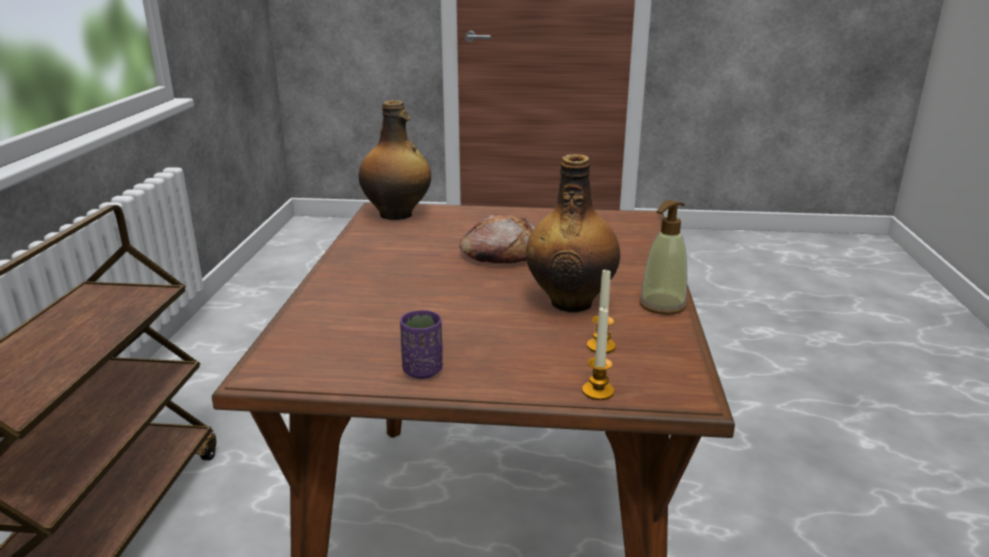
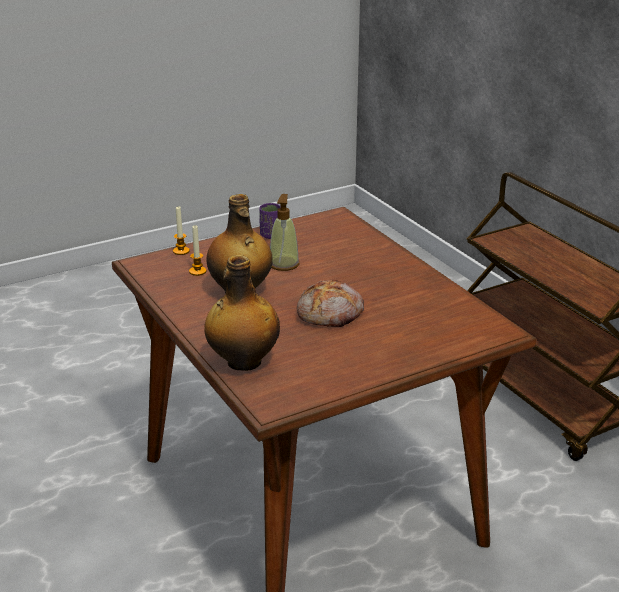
camera: 145 degrees right, 5 degrees up
bottle [359,100,431,220] -> bottle moved to [204,255,280,371]
soap dispenser [640,200,687,315] -> soap dispenser moved to [270,194,299,271]

